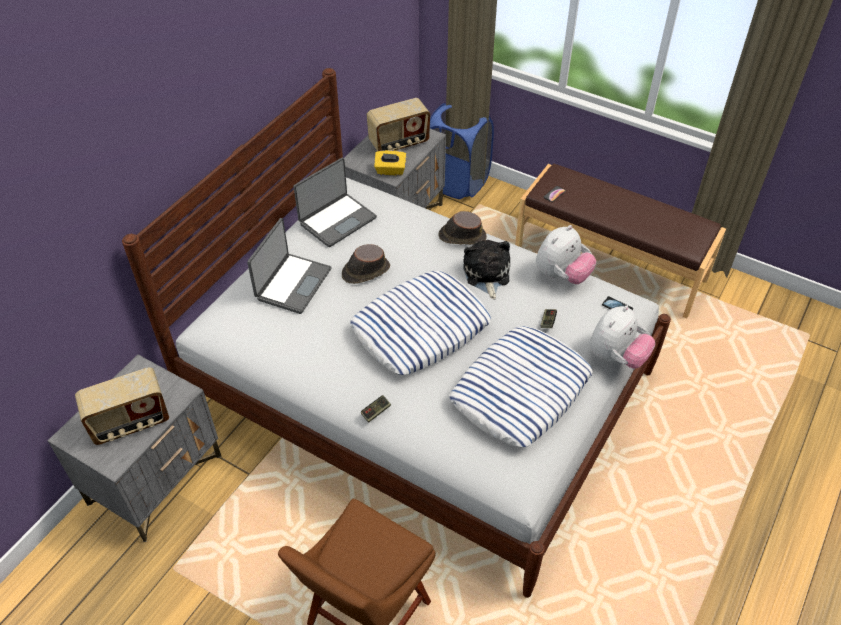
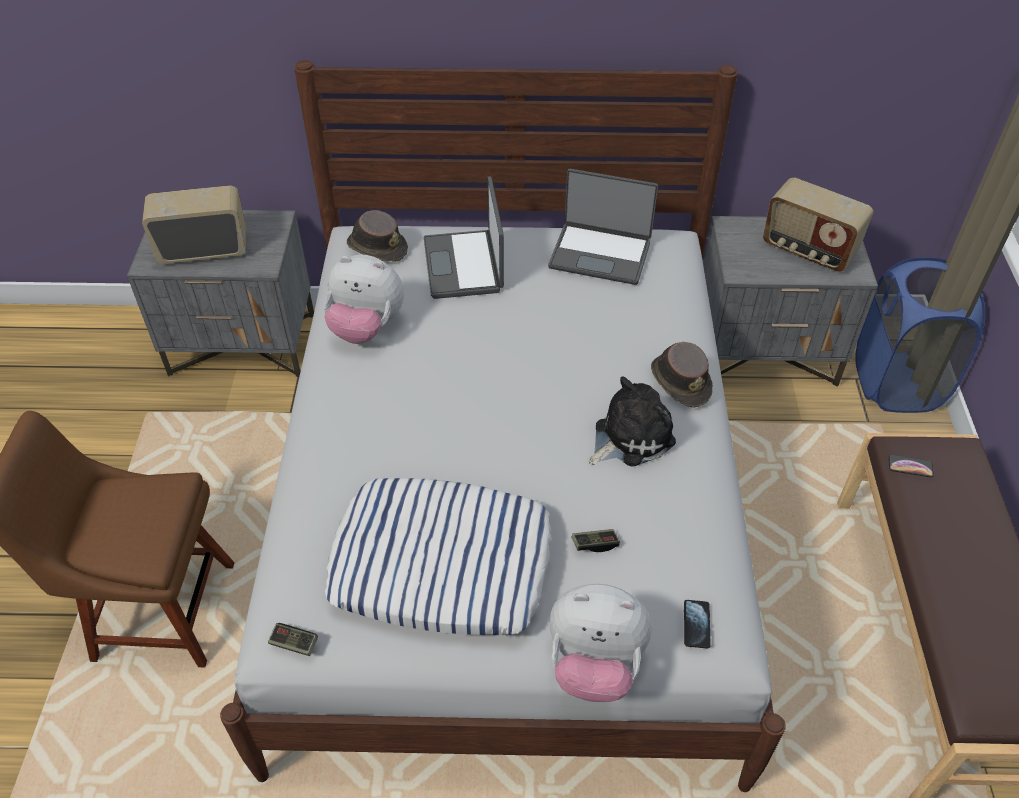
camera: 60 degrees right, 0 degrees up
radio [75,368,169,445] -> radio turned 135 degrees clockwise [142,185,246,264]
laptop [247,218,332,314] -> laptop turned 90 degrees clockwise [424,176,504,299]
brown hat [342,244,390,284] -> brown hat moved to [347,210,408,262]
pillow [350,271,491,375] -> none
game controller [361,395,391,423] -> game controller moved to [268,623,318,656]
yellow tissue box [374,150,406,176] -> none
plush toy [536,225,596,284] -> plush toy moved to [324,255,404,344]

